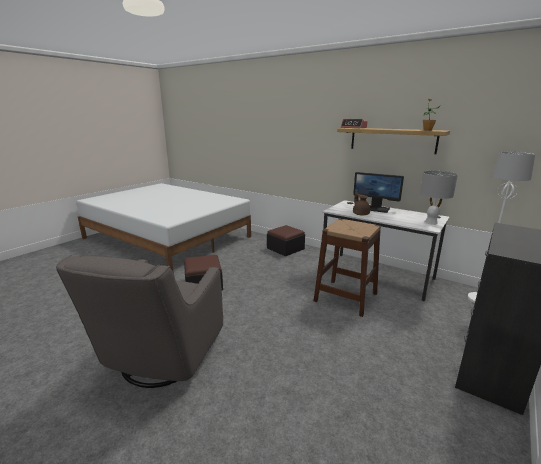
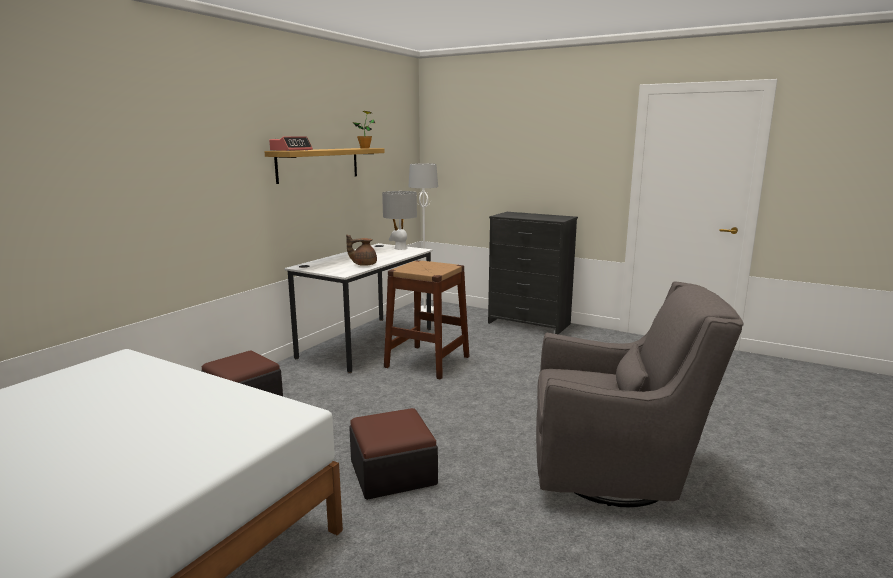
camera: 95 degrees left, 5 degrees down
monitor [353,172,404,213] -> none

